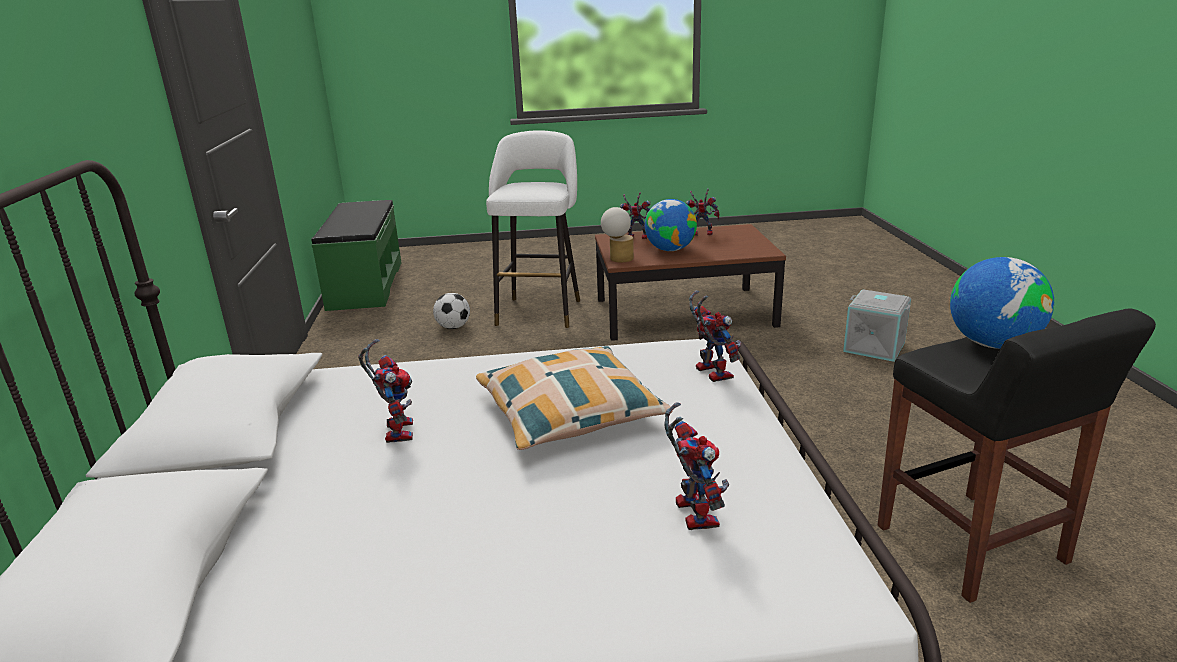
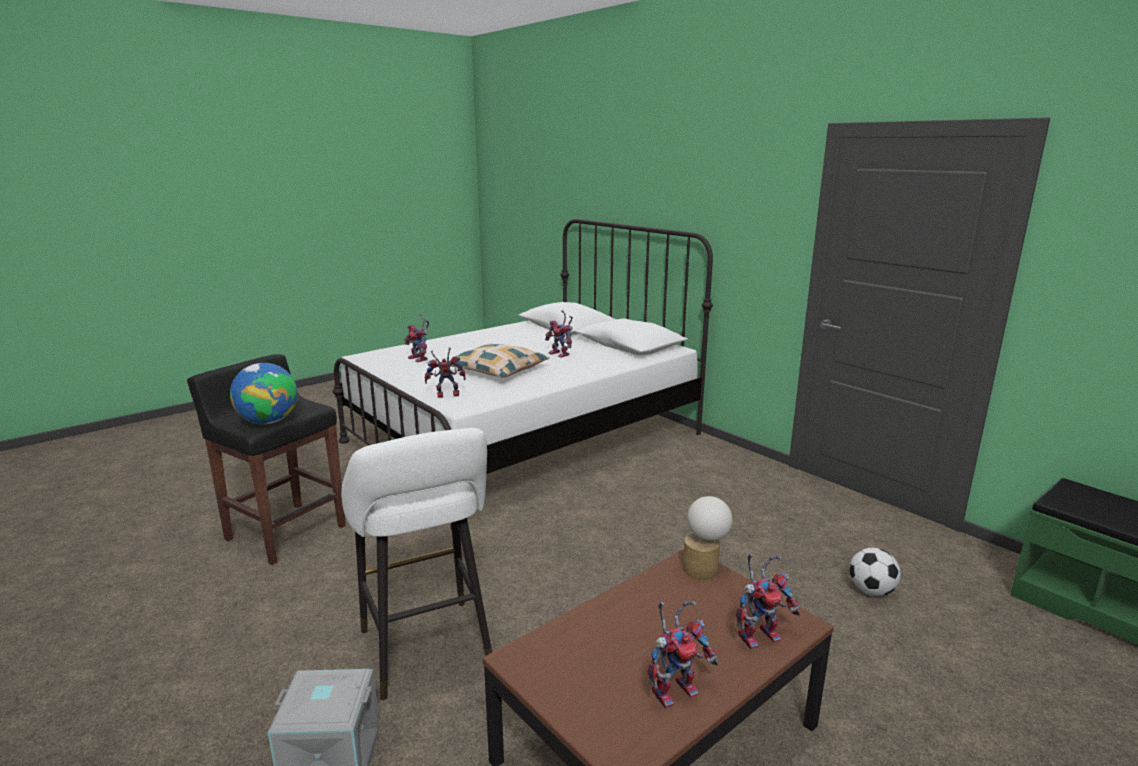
camera: 145 degrees right, 5 degrees down
white stool [486,130,580,328] -> white stool moved to [341,428,492,700]
globe [645,199,697,251] -> none
toy robot [689,290,741,382] -> toy robot turned 135 degrees clockwise [425,347,465,398]

